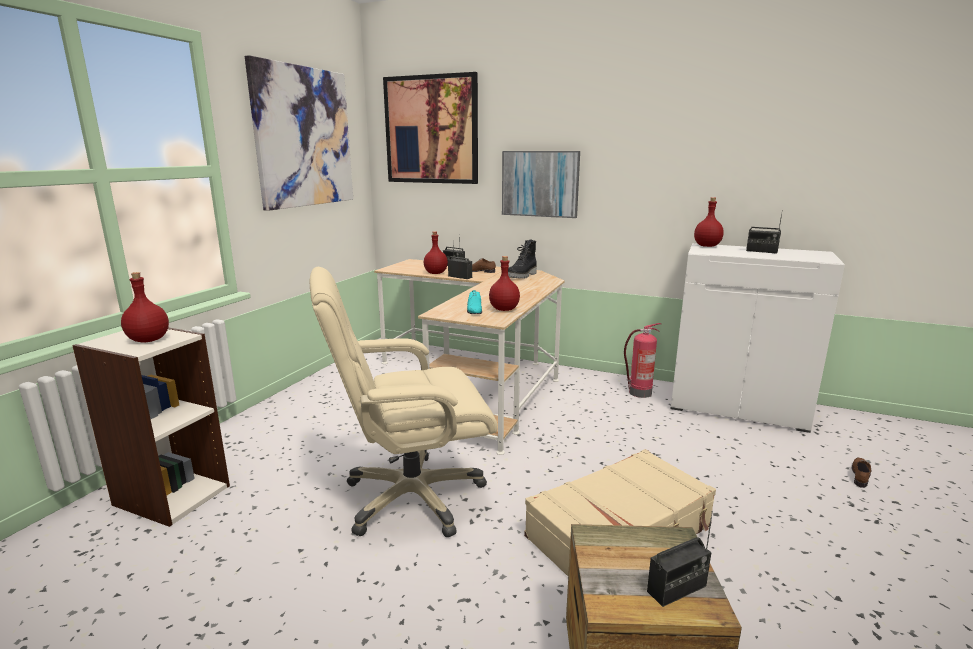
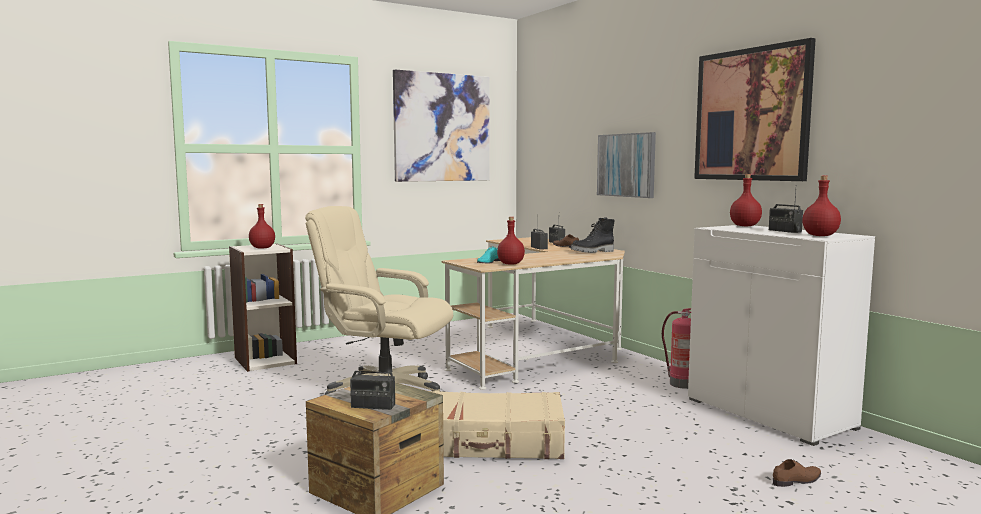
camera: 35 degrees right, 10 degrees down
picture [383,72,478,184] -> picture moved to [694,38,816,181]
red bottle [424,231,448,274] -> red bottle moved to [802,176,841,236]

